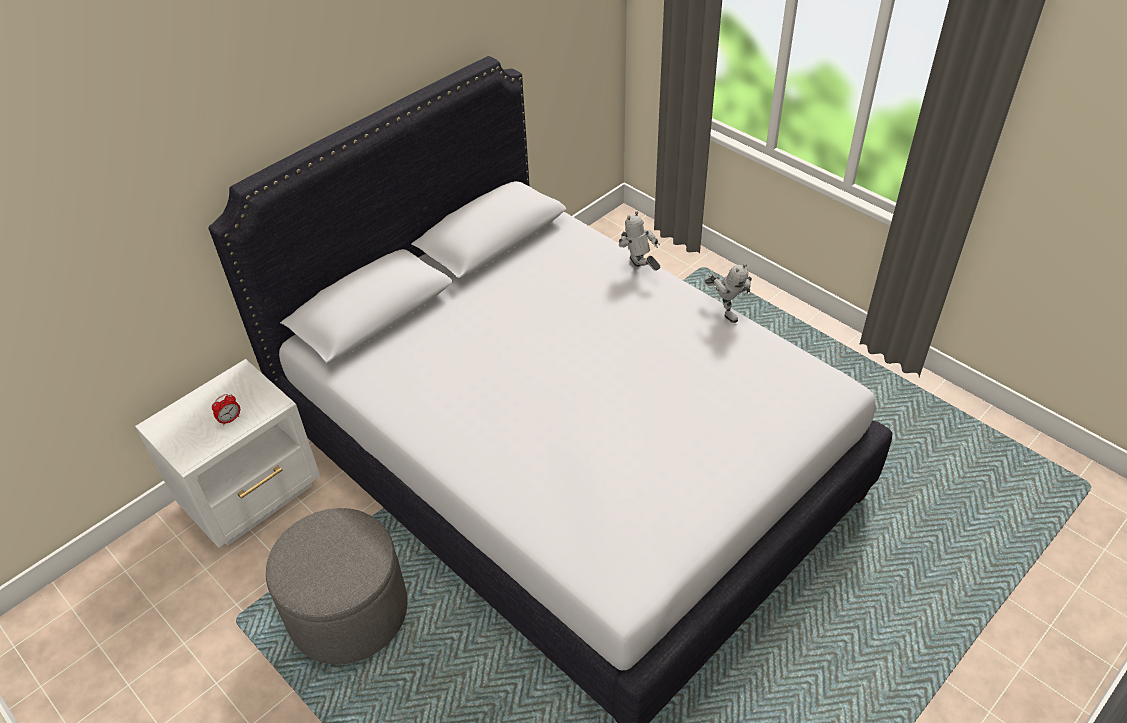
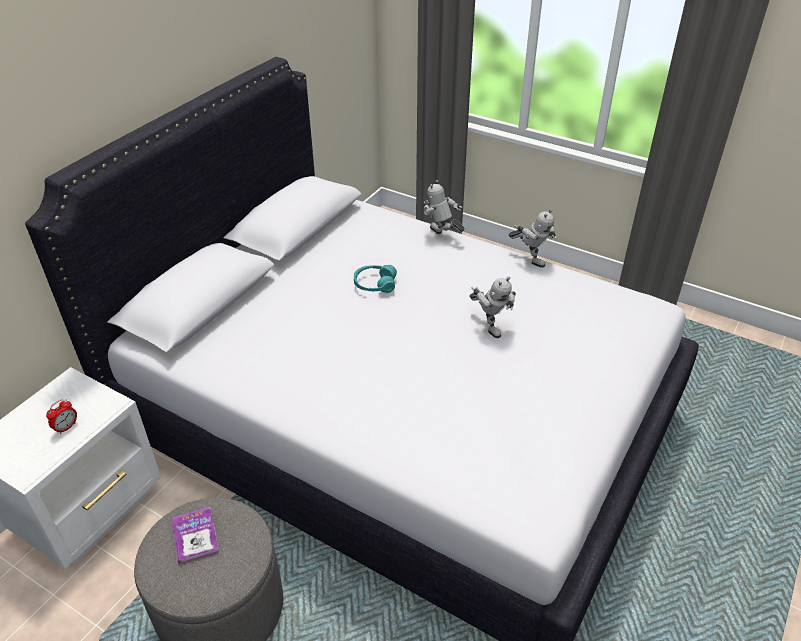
camera: 15 degrees left, 5 degrees down
none -> book [172,507,219,564]
none -> turquoise headphones [354,265,397,293]
none -> toy robot [469,276,516,338]

